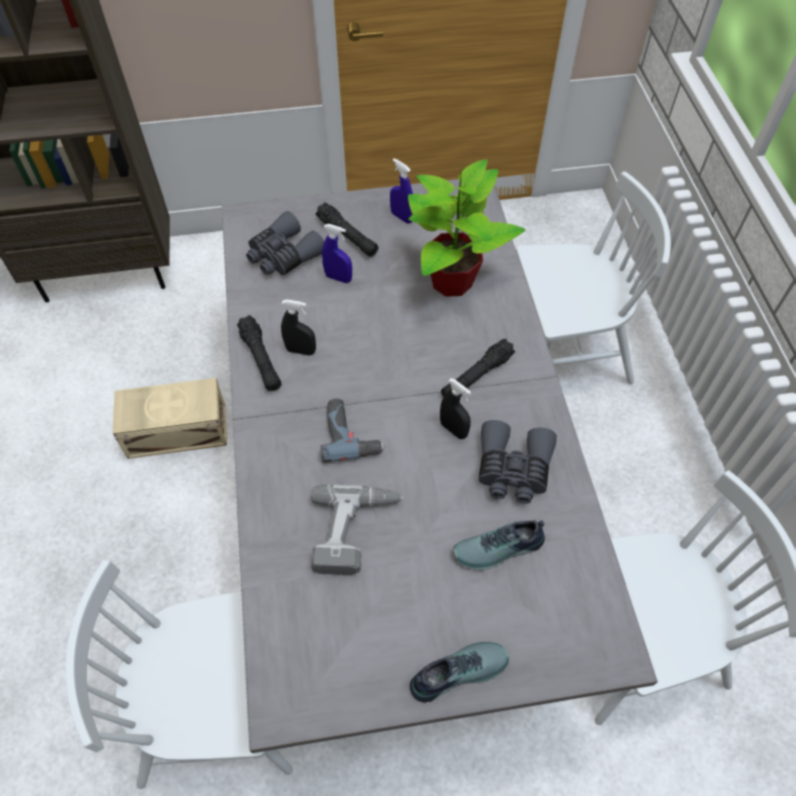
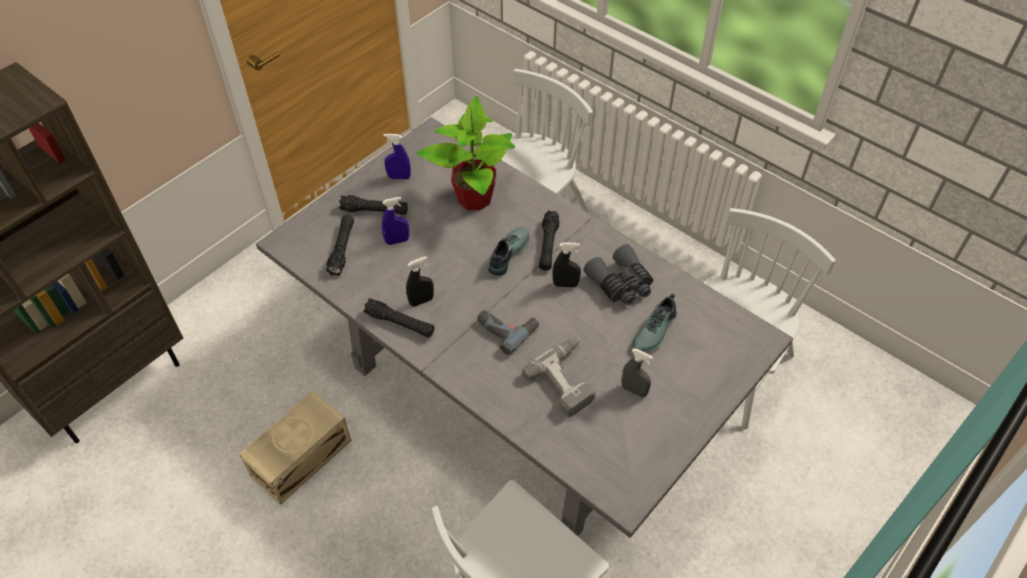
camera: 40 degrees left, 5 degrees down
grey binoculars [246,211,324,275] -> black flashlight [326,215,354,276]
shoe [410,642,509,703] -> shoe moved to [488,227,530,276]
none -> grey spray bottle [622,348,653,397]

